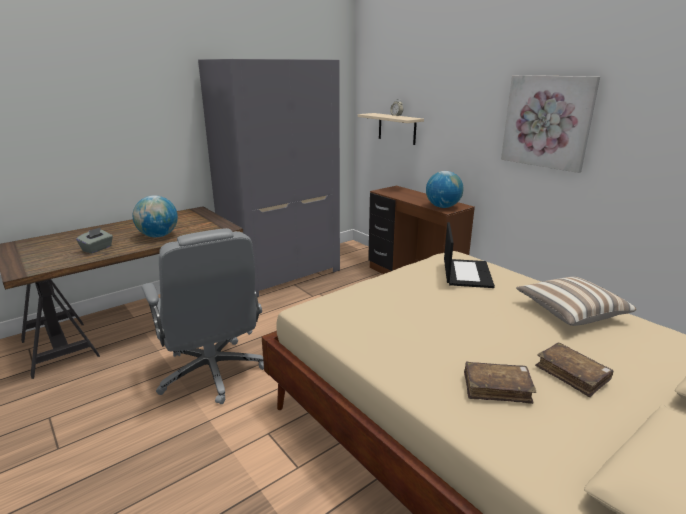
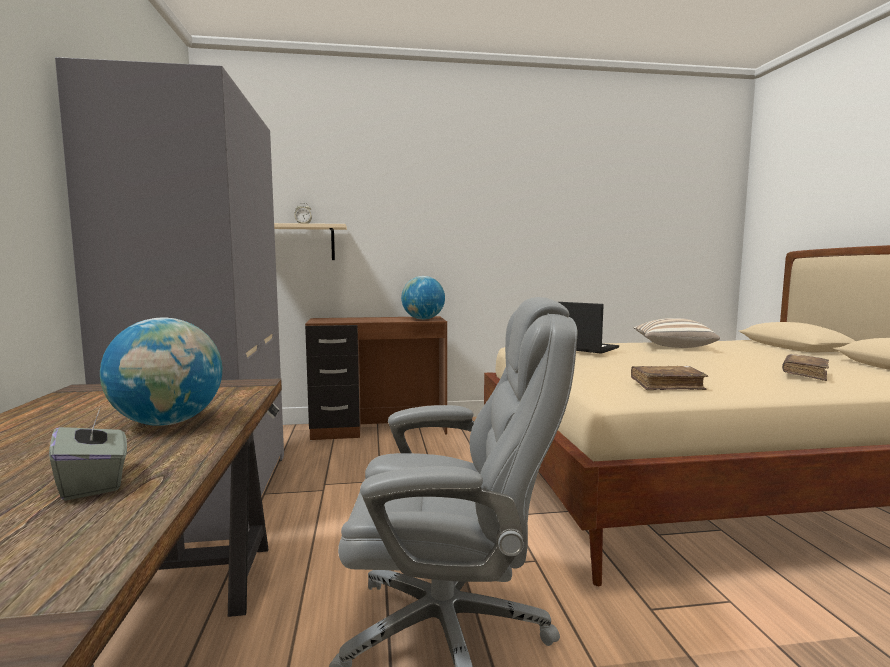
camera: 60 degrees left, 15 degrees down
picture [501,75,600,173] -> none
brown book [535,343,614,397] -> brown book moved to [631,366,708,390]

